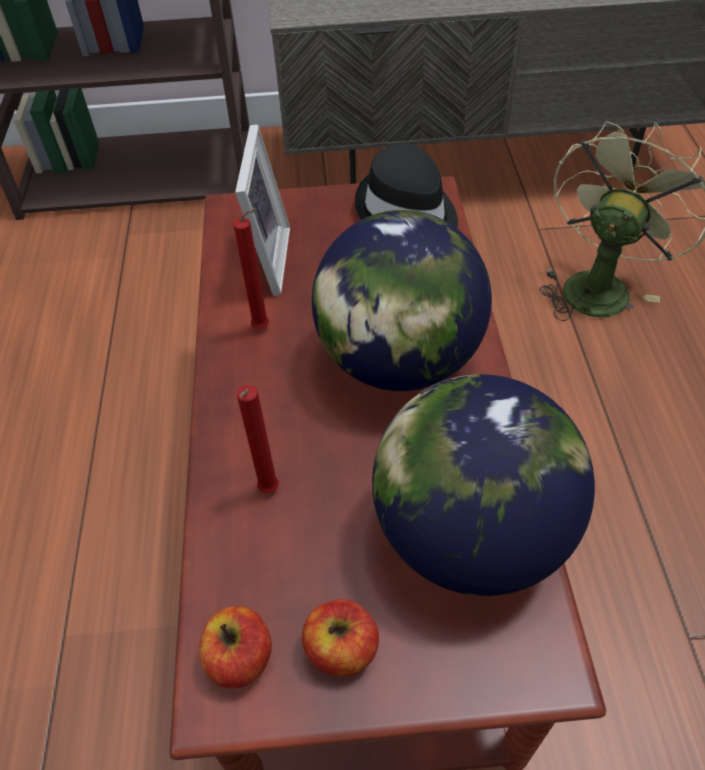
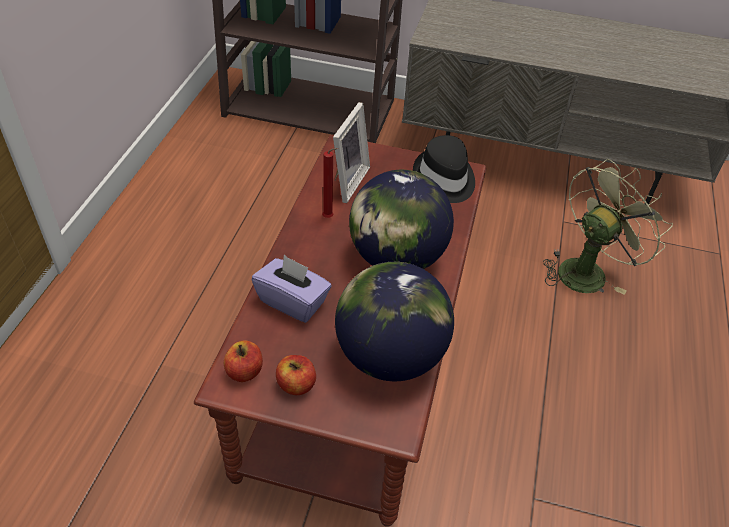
camera: 15 degrees right, 5 degrees down
red candle [237,385,279,494] -> purple tissue box [252,255,331,323]

